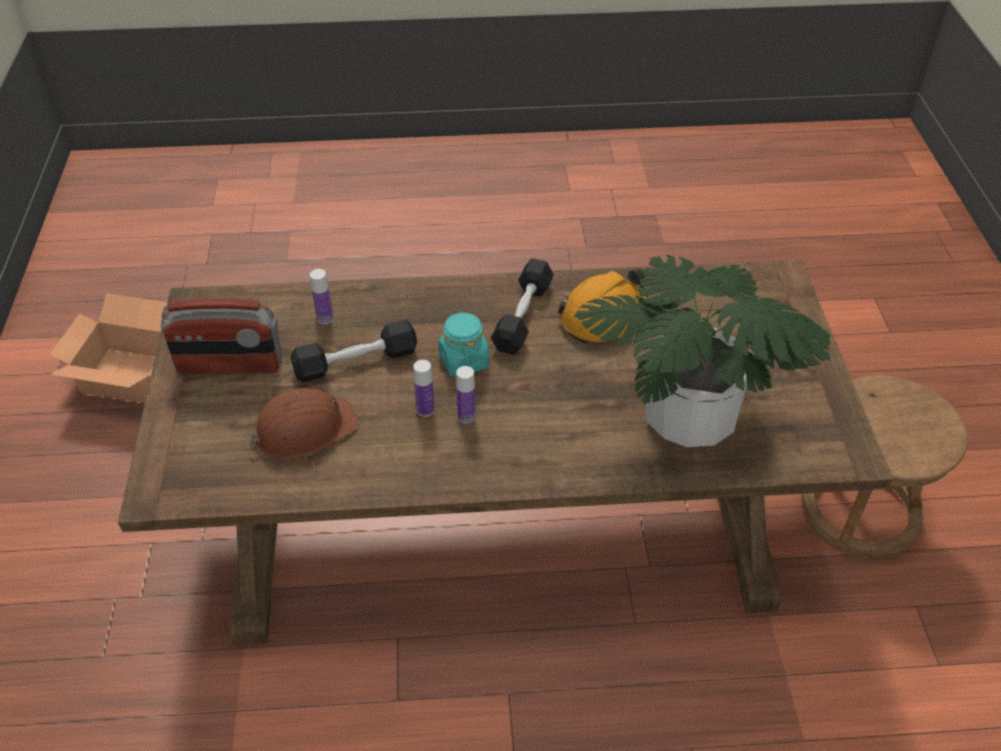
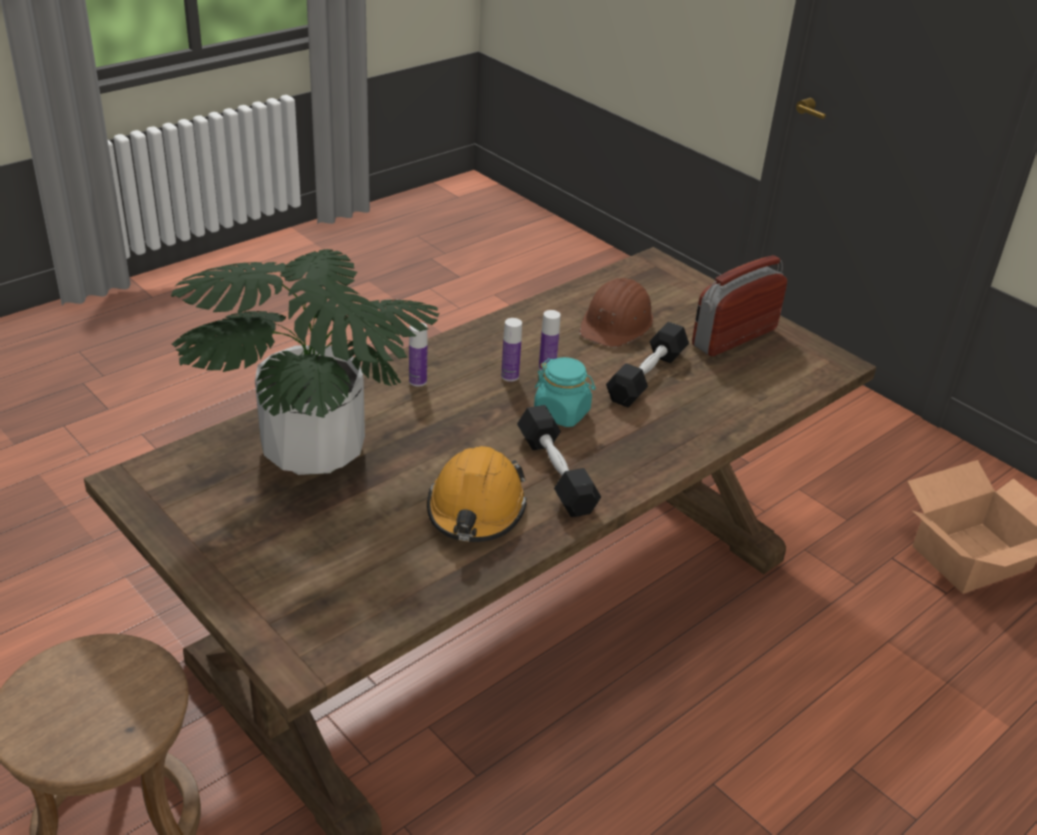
camera: 140 degrees right, 10 degrees down
bottle [310,269,333,324] -> bottle moved to [409,322,428,387]

